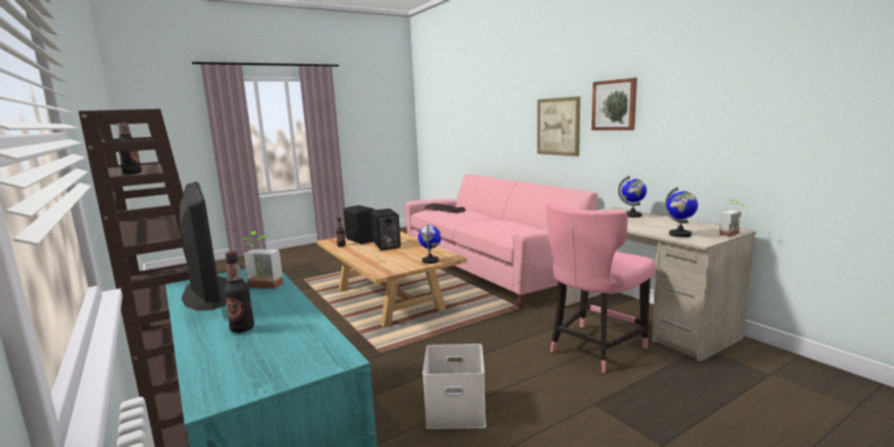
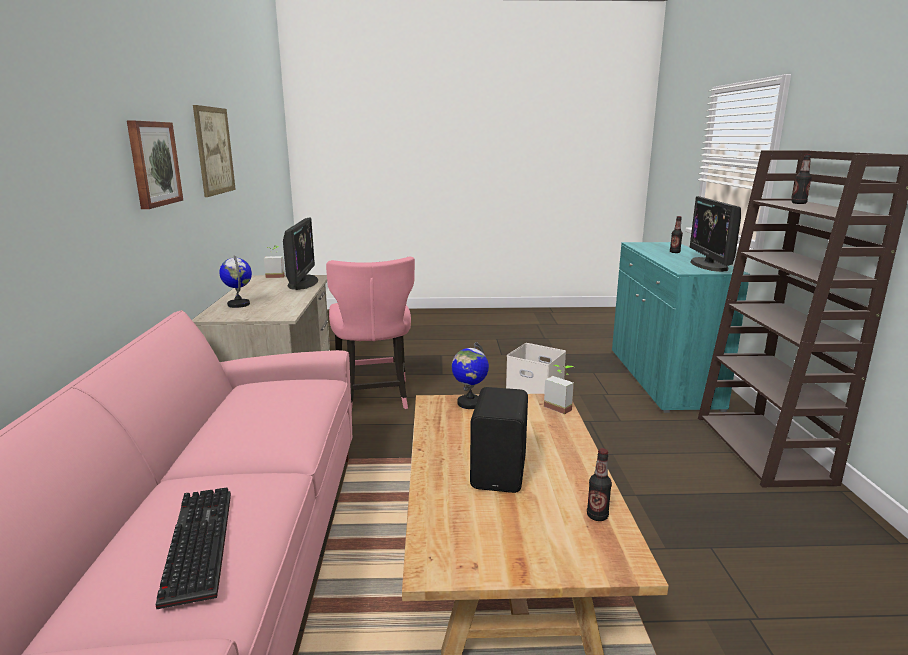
camera: 150 degrees left, 5 degrees up
potted plant [240,231,284,289] -> potted plant moved to [544,365,574,414]
black speaker [343,205,375,244] -> none
picture [537,96,580,156] -> picture moved to [193,105,236,197]
pink chair [546,202,656,373] -> pink chair turned 90 degrees clockwise [326,256,415,409]
globe [665,187,698,237] -> monitor [283,217,318,290]

